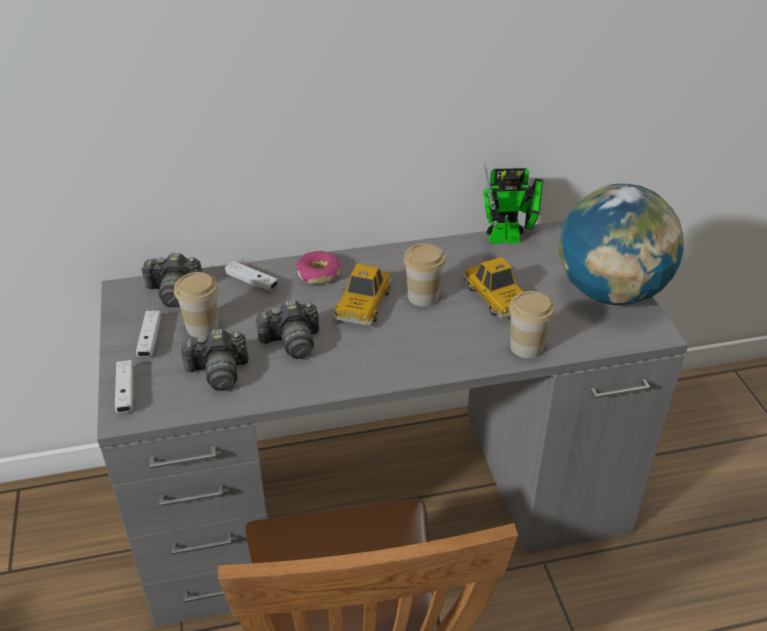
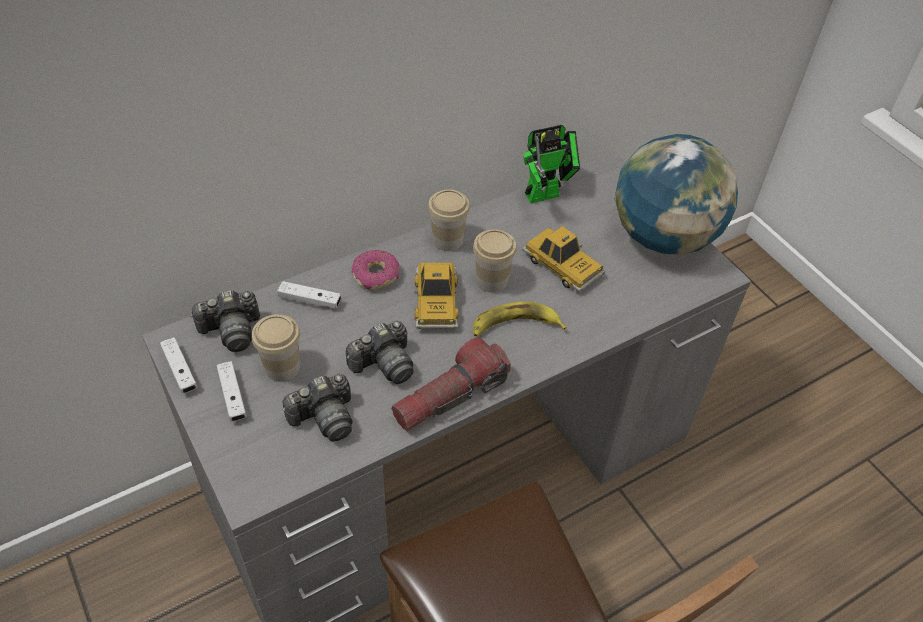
camera: 20 degrees left, 10 degrees up
white game controller [115,360,133,413] -> white game controller moved to [160,337,197,394]
cup [509,291,555,358] -> cup moved to [428,189,470,251]
none -> flashlight [391,337,511,431]
none -> banana [473,301,567,337]

